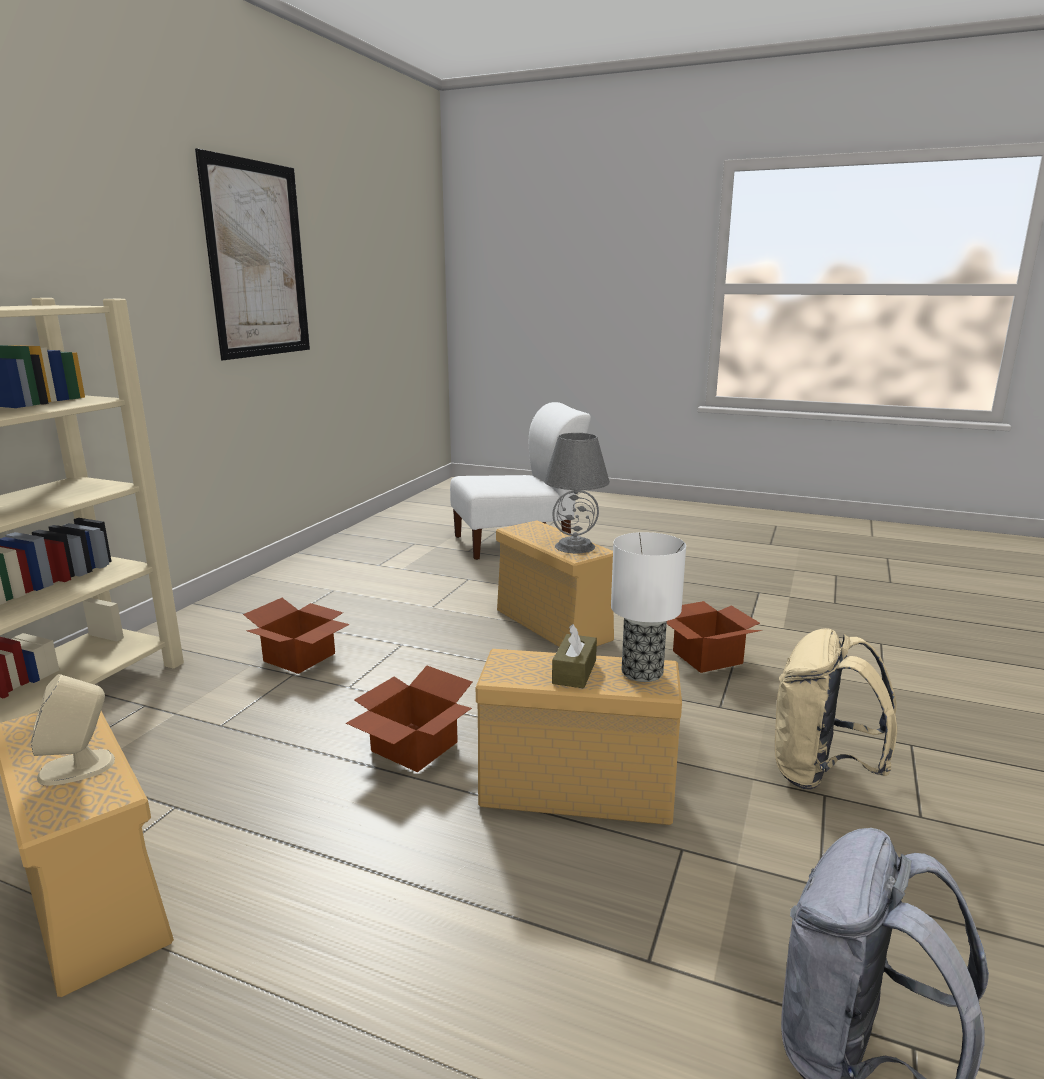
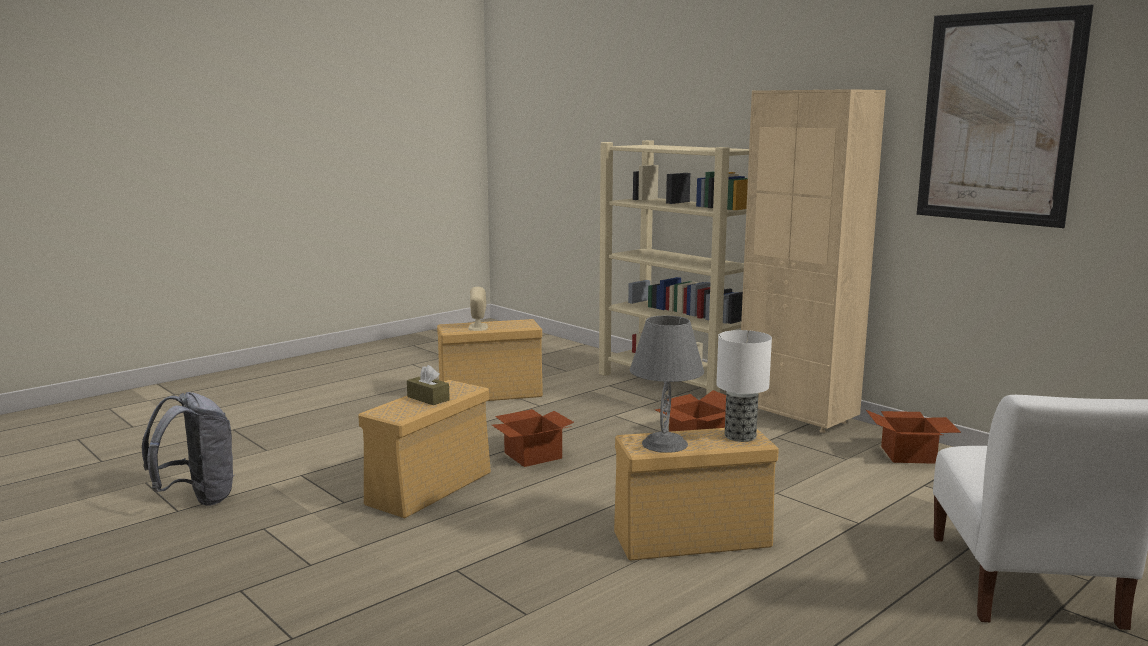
camera: 115 degrees right, 5 degrees down
table lamp [611,532,686,682] -> table lamp moved to [716,330,772,442]
cardboard box [667,601,762,673] -> cardboard box moved to [866,410,961,464]
beige backpack [775,628,897,790] -> none
none -> beige cabinet [741,89,886,433]

